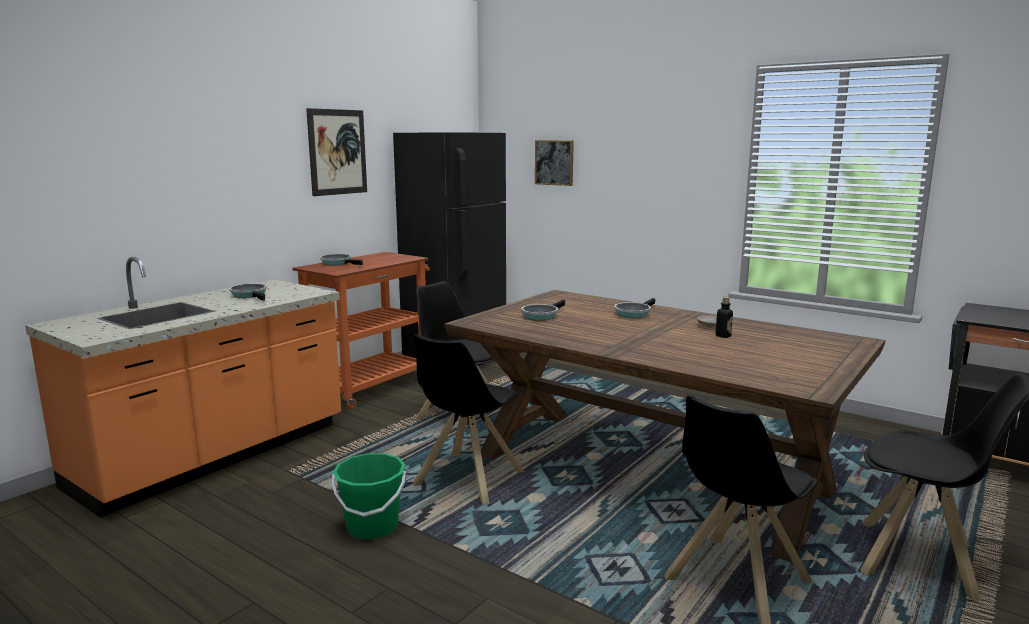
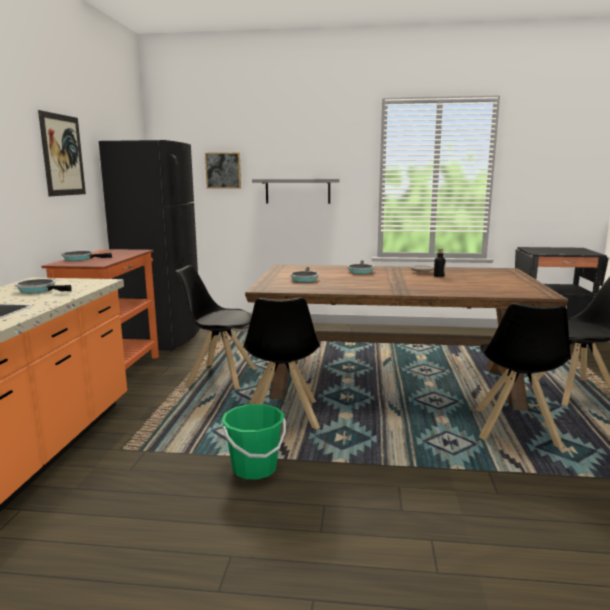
camera: 30 degrees left, 0 degrees up
none -> grey shelf [252,179,340,204]

